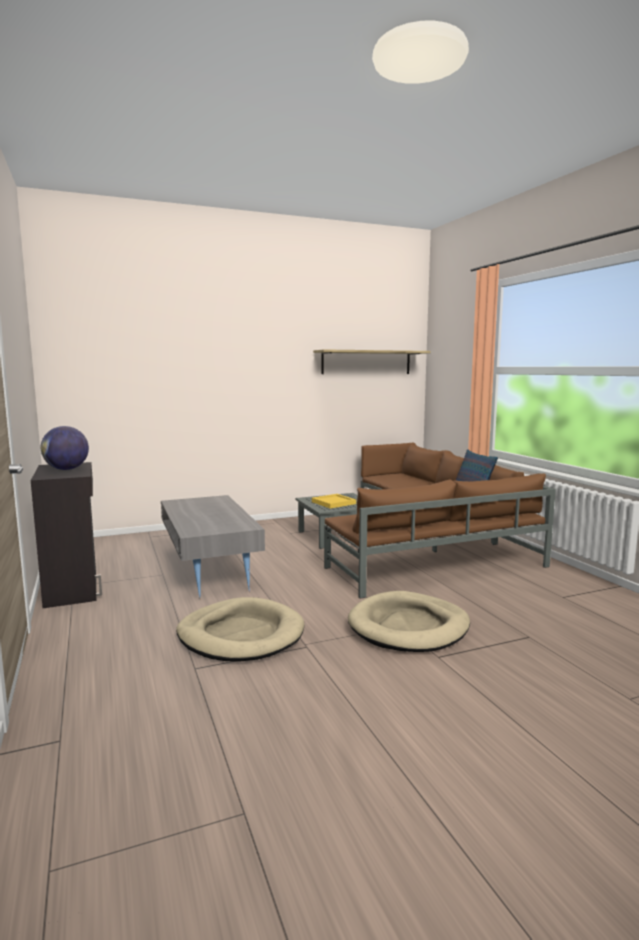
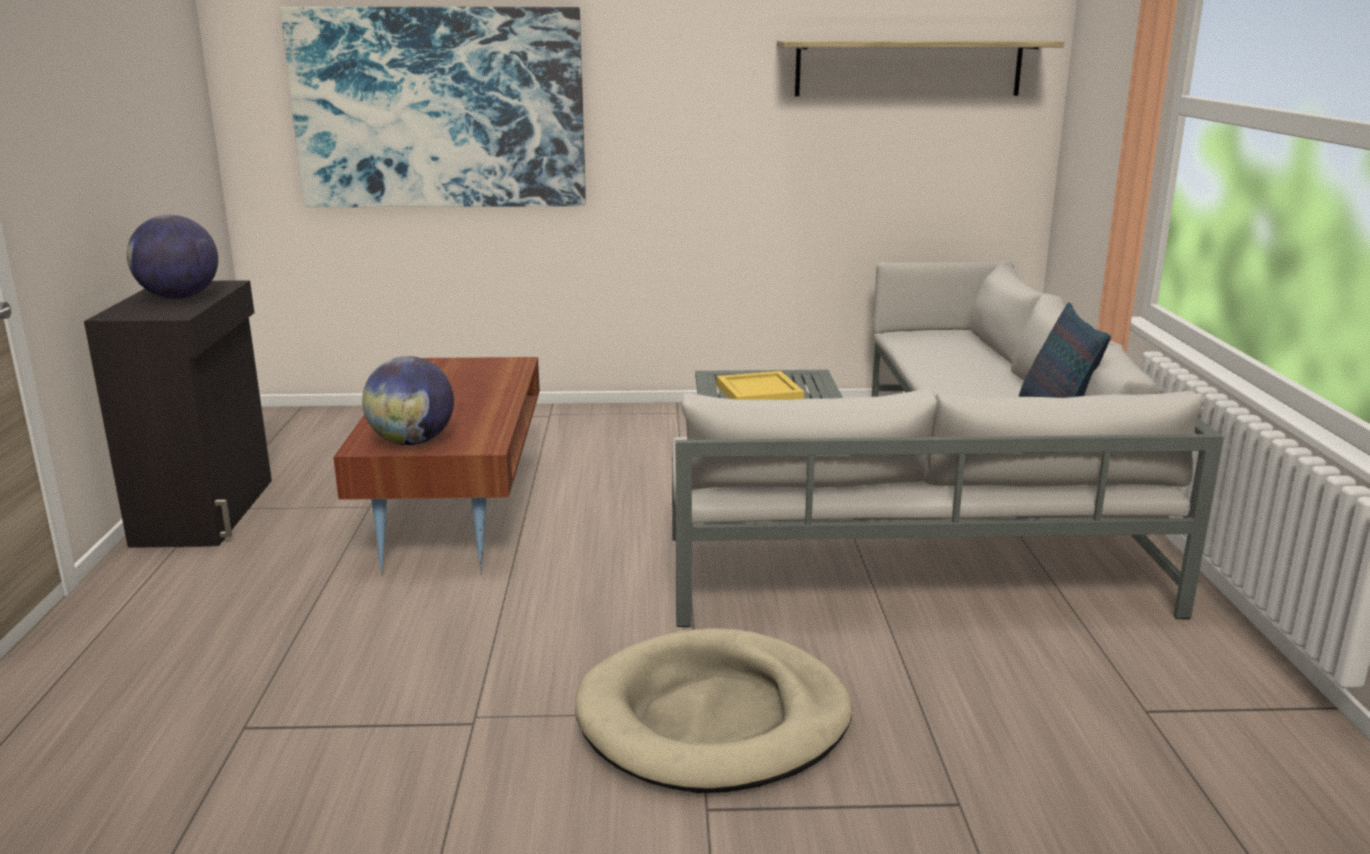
camera: 20 degrees right, 10 degrees up
grey coffee table [161,495,265,598] -> brown coffee table [333,357,540,576]
beige dog bed [176,597,304,662] -> none
brown sofa [296,443,556,598] -> white sofa [672,261,1224,627]
none -> picture [280,7,586,207]
none -> globe [362,356,454,445]

